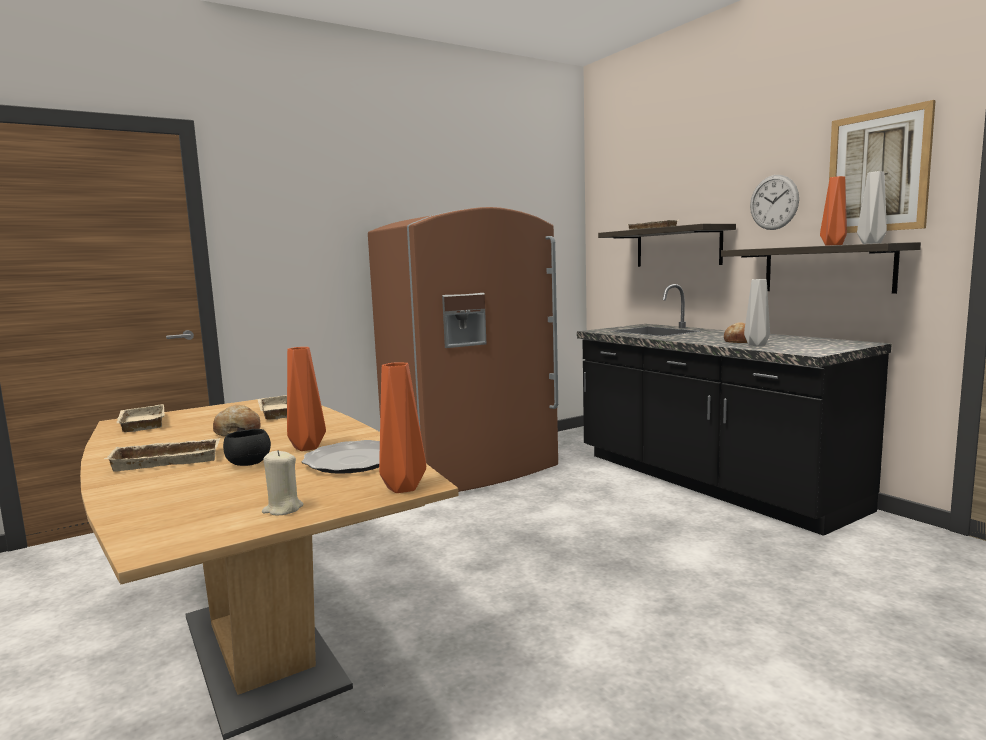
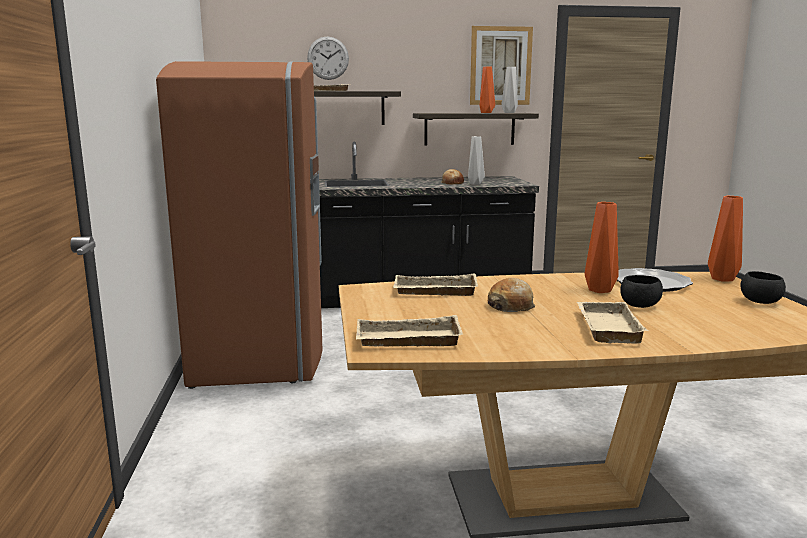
camera: 65 degrees left, 5 degrees up
beige candle [262,450,303,515] -> black bowl [740,271,786,304]
wall clock [750,175,799,230] -> wall clock moved to [307,36,349,80]

